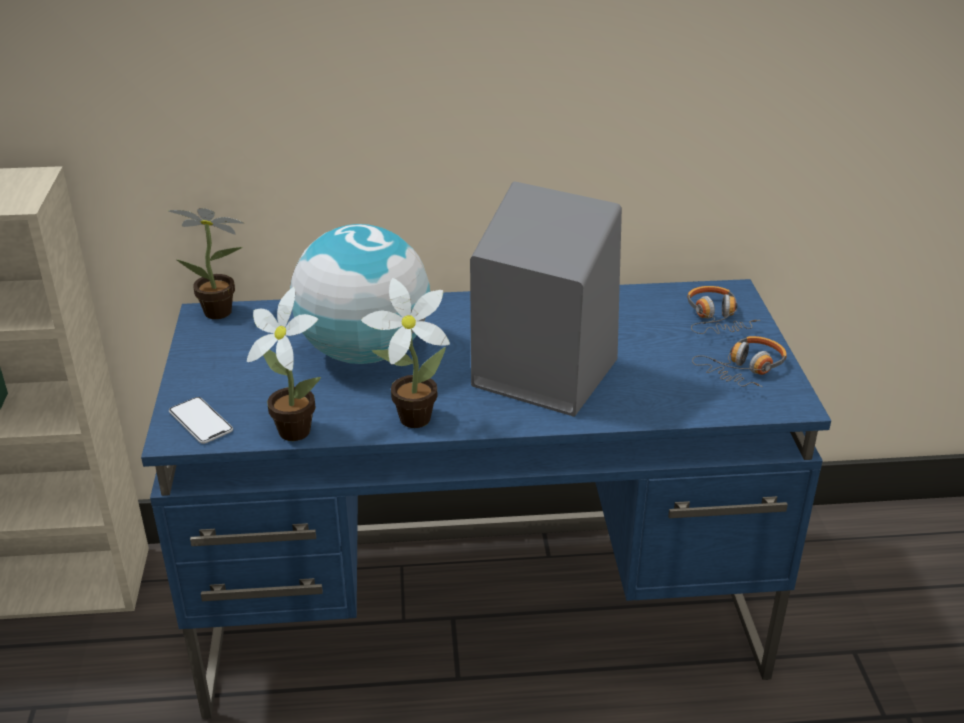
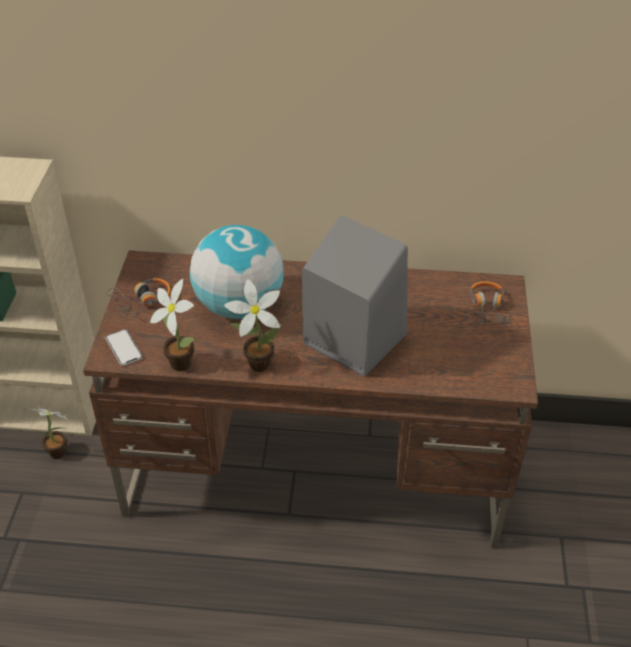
camera: 10 degrees right, 10 degrees up
blue desk [141,279,831,719] -> brown desk [83,250,538,548]
potted plant [168,208,244,319] -> potted plant moved to [25,408,67,459]
headphones [692,336,787,388] -> headphones moved to [106,278,171,317]

